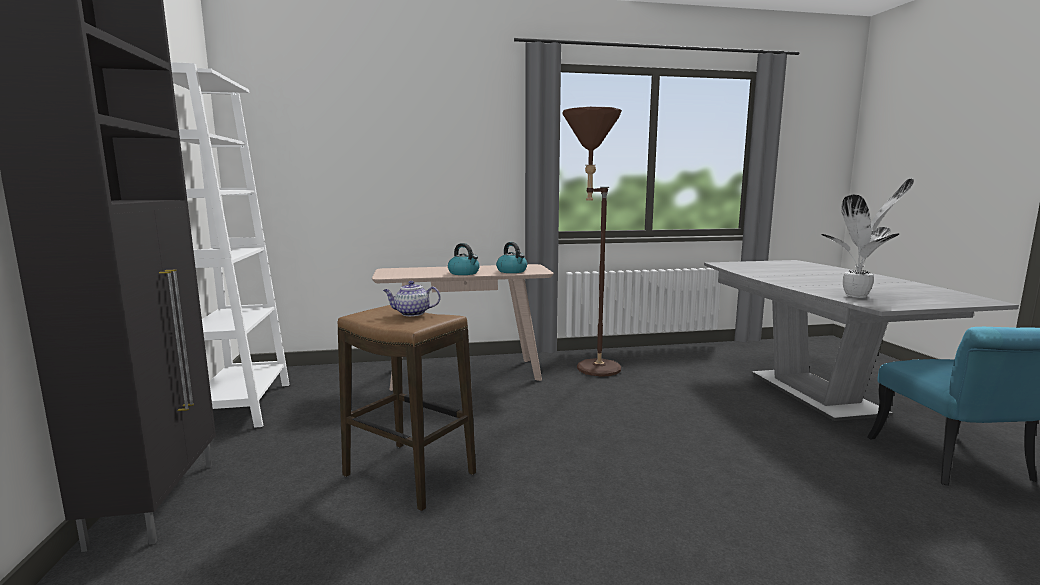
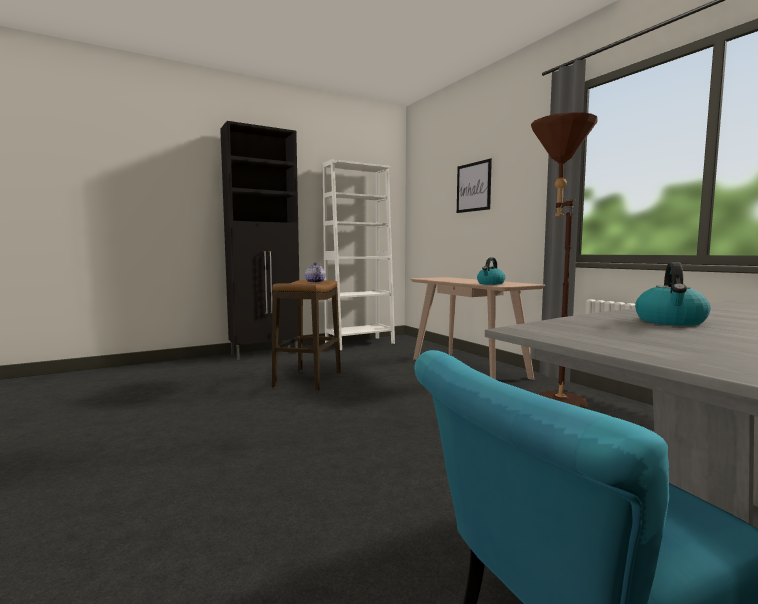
camera: 70 degrees right, 5 degrees down
kettle [448,243,480,275] -> kettle moved to [635,262,710,326]
potted plant [821,178,914,298] -> none
none -> picture [457,159,492,213]

